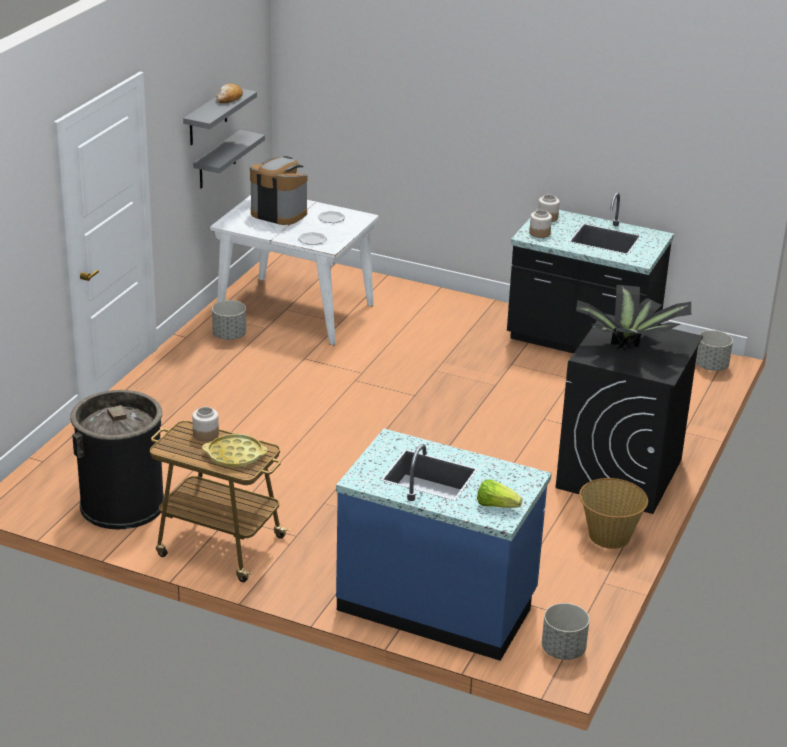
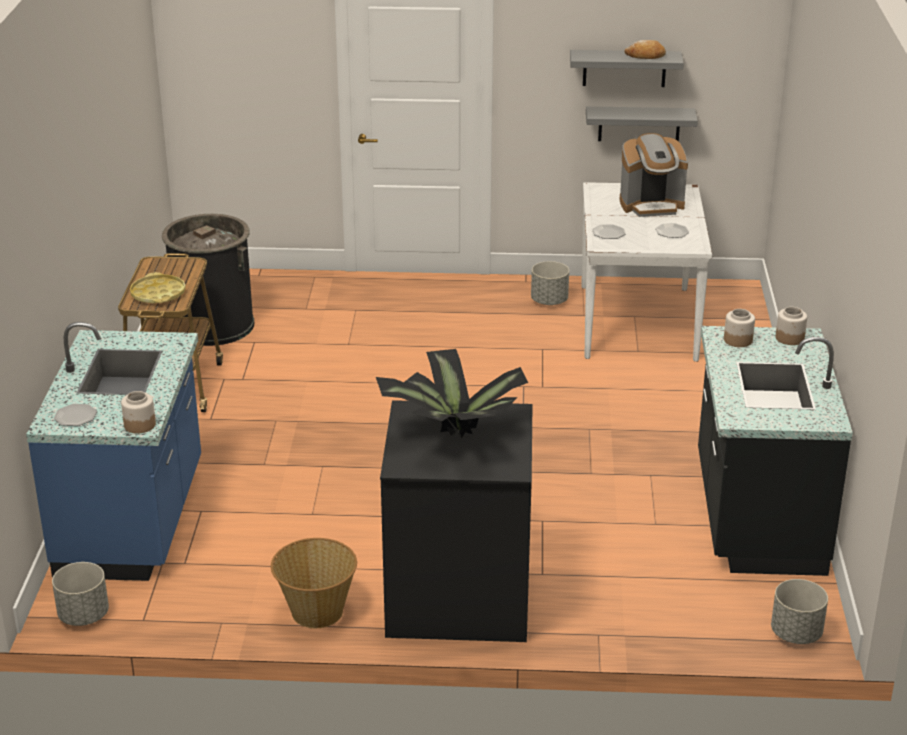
camera: 70 degrees right, 0 degrees up
jar [192,407,219,442] -> jar moved to [121,391,156,433]
coffee machine [250,156,307,225] -> coffee machine turned 75 degrees clockwise [620,133,688,217]
lettuce [477,479,522,508] -> plate [54,404,97,426]

